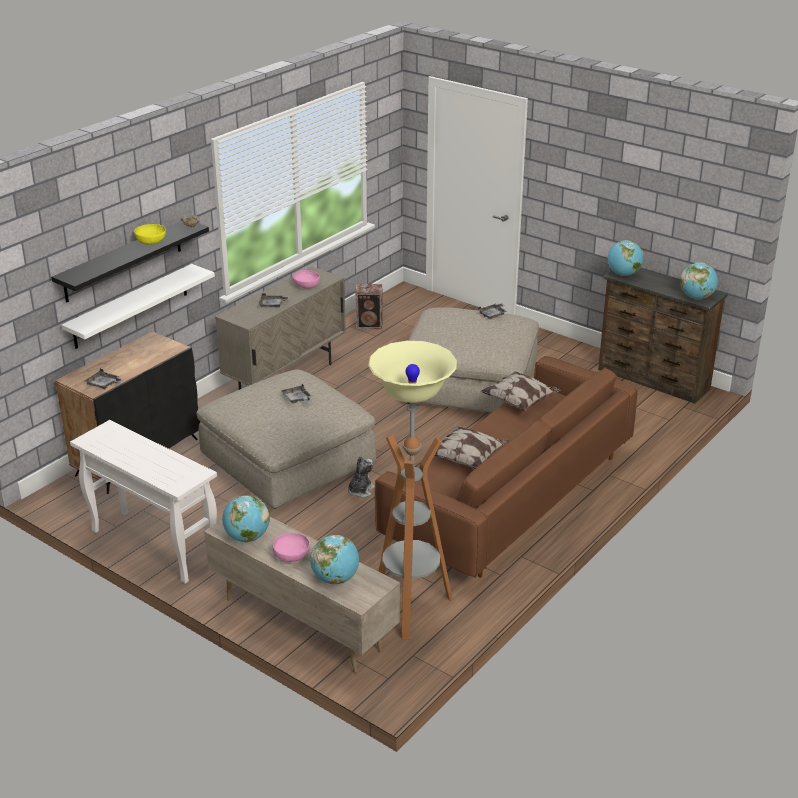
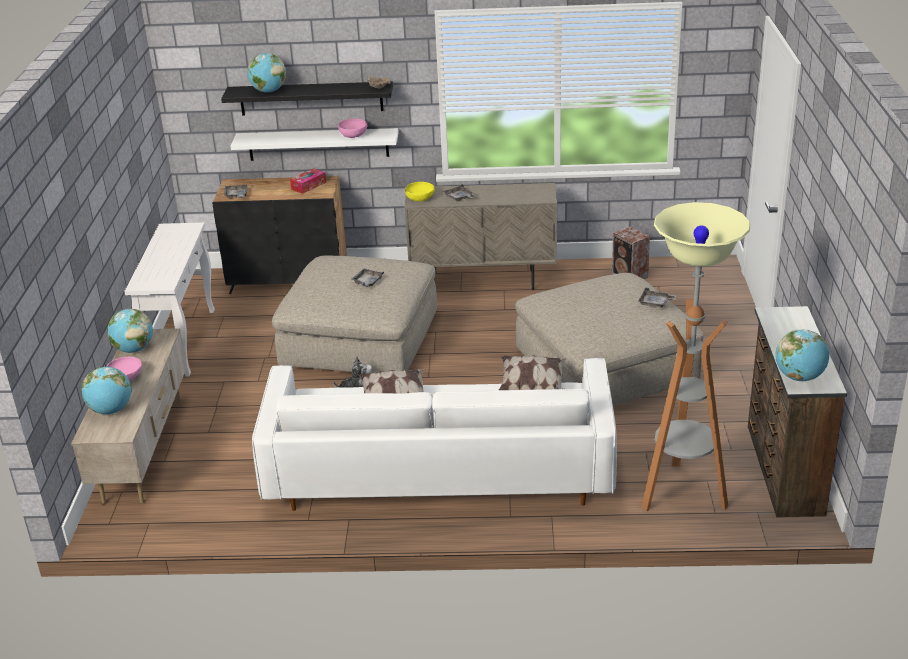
camera: 55 degrees right, 0 degrees up
yellow bowl [134,224,166,245] -> yellow bowl moved to [405,182,435,201]
pink bowl [293,270,320,289] -> pink bowl moved to [338,119,367,138]
floor lamp [368,341,457,640] -> floor lamp moved to [642,202,750,512]
brown sofa [375,356,638,578] -> white sofa [252,358,617,511]
globe [608,240,644,276] -> globe moved to [247,53,286,93]
none -> tissue box [290,168,326,194]

